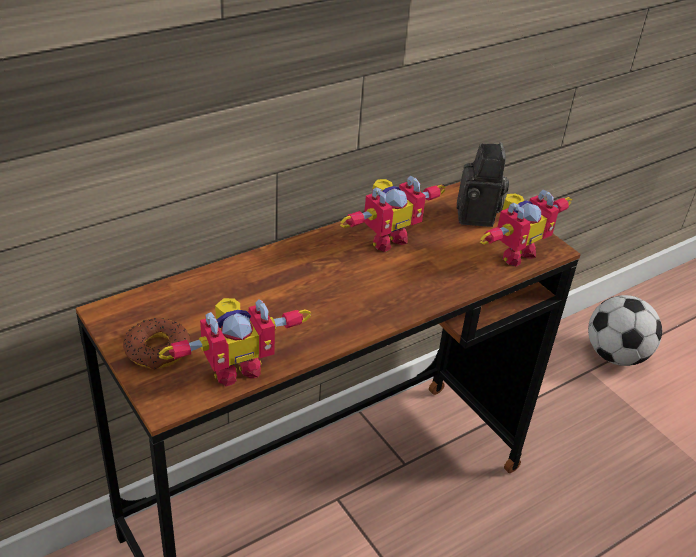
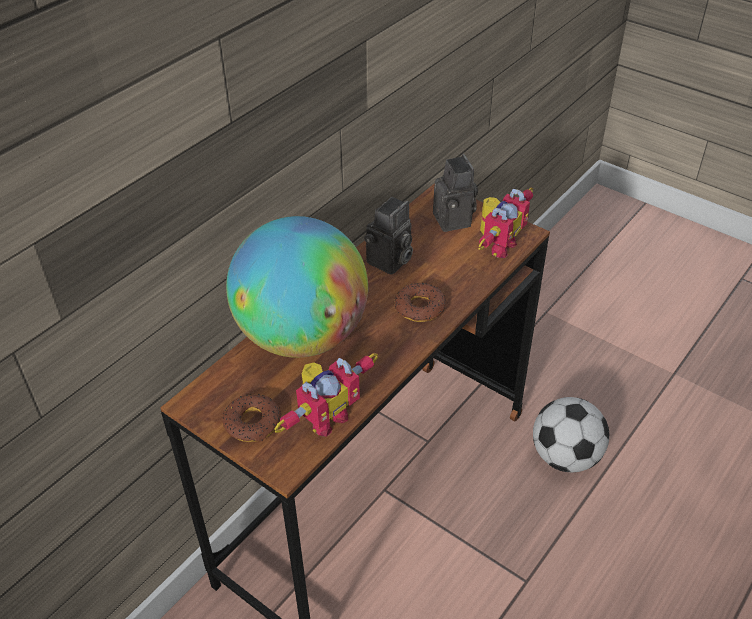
camera: 15 degrees left, 5 degrees up
toy robot [340,176,446,252] -> camera [364,197,413,275]
football [588,295,662,366] -> football moved to [533,397,609,472]
none -> globe [226,216,368,358]
none -> donut [394,283,446,322]

